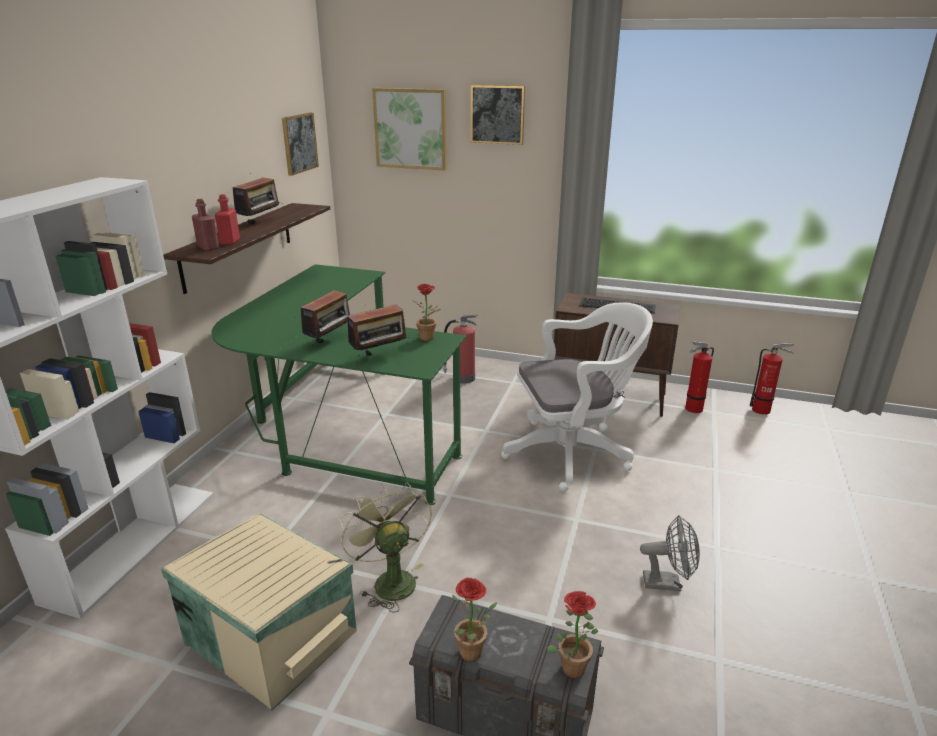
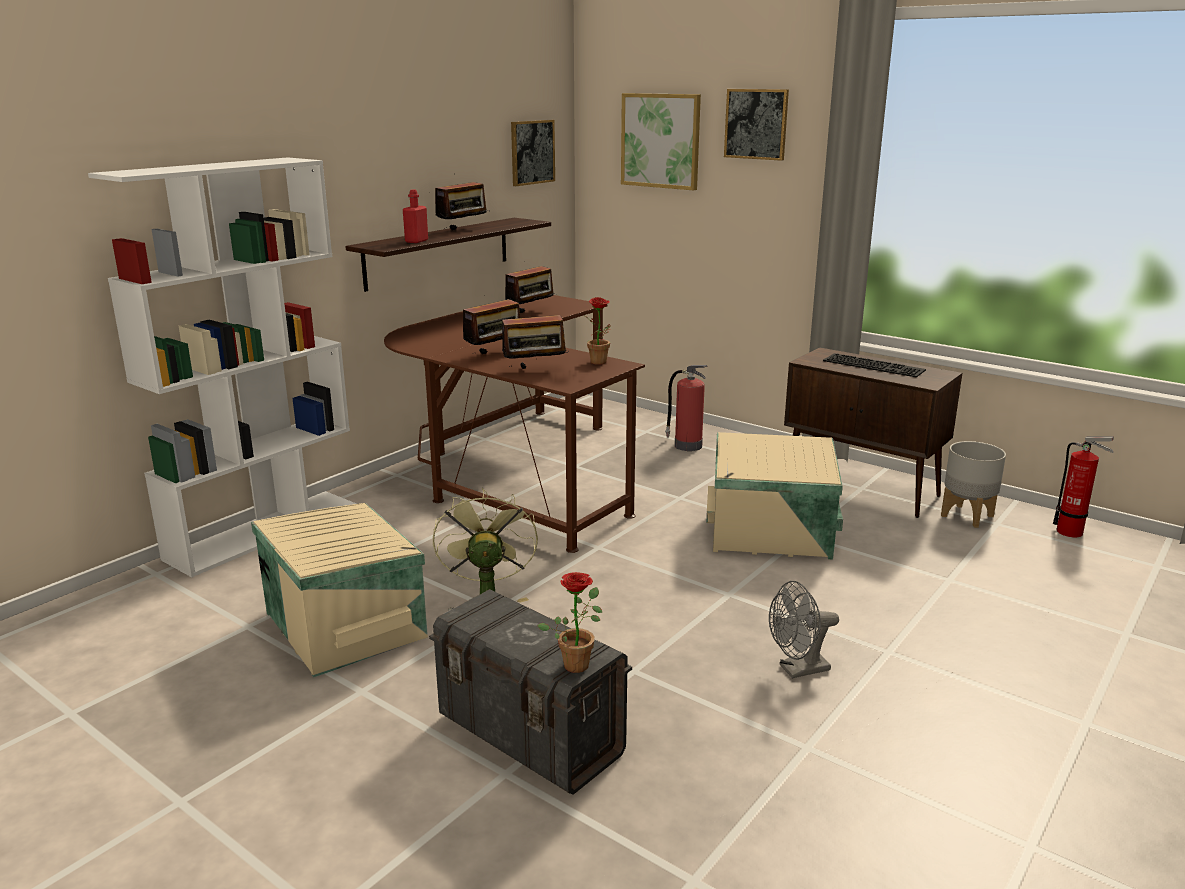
camera: 20 degrees right, 5 degrees down
red bottle [192,199,219,251] -> none
green desk [211,264,466,505] -> brown desk [384,295,645,553]
potted plant [452,577,497,661] -> none
white office chair [501,302,653,492] -> beige storage box [706,432,843,560]
grey fan [640,515,700,592] -> grey fan turned 135 degrees clockwise [769,581,839,679]
fire extinguisher [685,341,714,413] -> grey planter [941,441,1006,528]
none -> radio [505,261,557,313]

